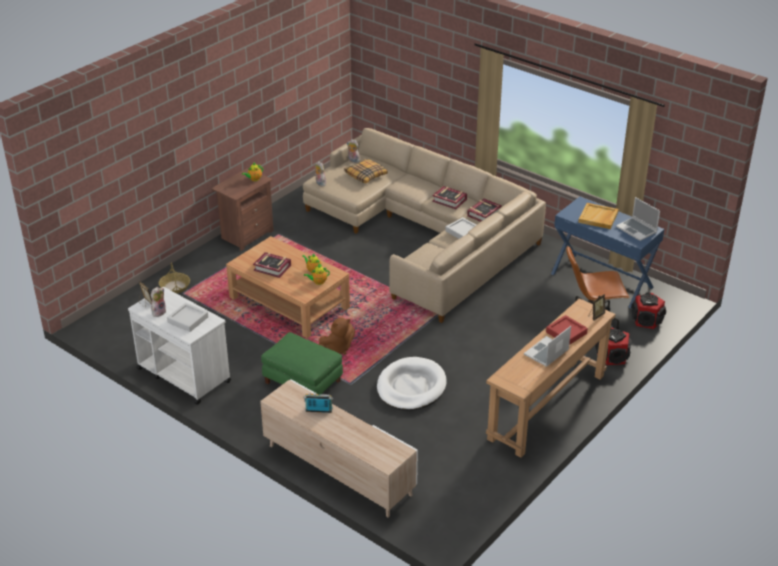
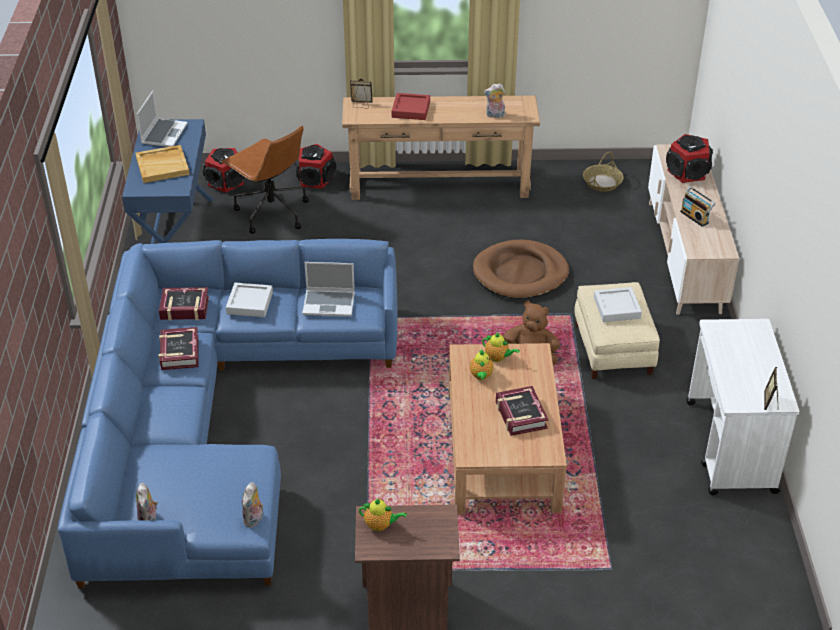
camera: 130 degrees left, 5 degrees up
plush toy [151,287,166,317] -> plush toy moved to [484,83,505,118]
basket [159,263,190,293] -> basket moved to [583,151,624,192]
grey tray [167,303,208,332] -> grey tray moved to [594,287,642,322]
green ottoman [261,332,343,395] -> beige ottoman [574,282,660,379]
beige sofa [303,128,546,323] -> blue sofa [58,239,398,588]
pillow [344,158,388,183] -> none
white dog bed [377,357,447,411] -> brown dog bed [473,239,569,299]
laptop [524,326,571,367] -> laptop moved to [302,262,355,317]
none -> speaker [666,134,713,183]

